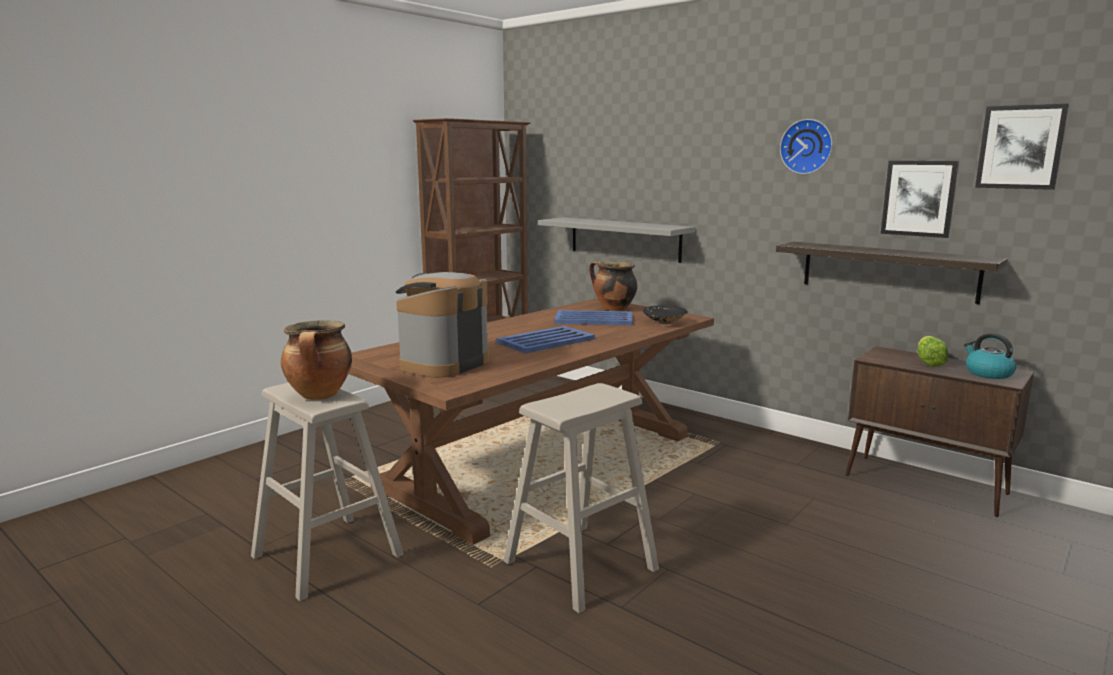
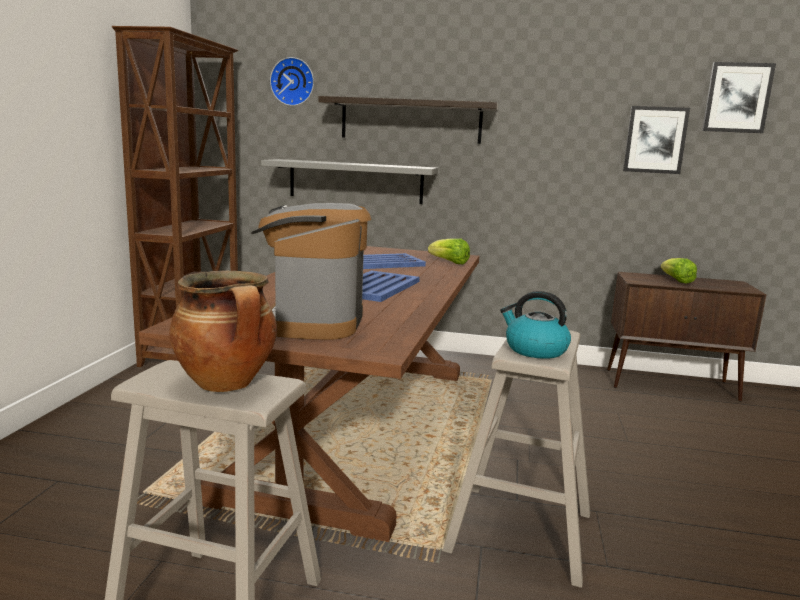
camera: 30 degrees left, 0 degrees up
cooking pot [589,261,638,311] -> none
black bowl [642,306,688,324] -> lettuce [428,238,470,264]
shelf [776,242,1007,304] -> shelf moved to [318,96,498,144]
wall clock [780,119,833,174] -> wall clock moved to [270,57,314,106]
kettle [964,333,1016,379] -> kettle moved to [500,291,571,359]

